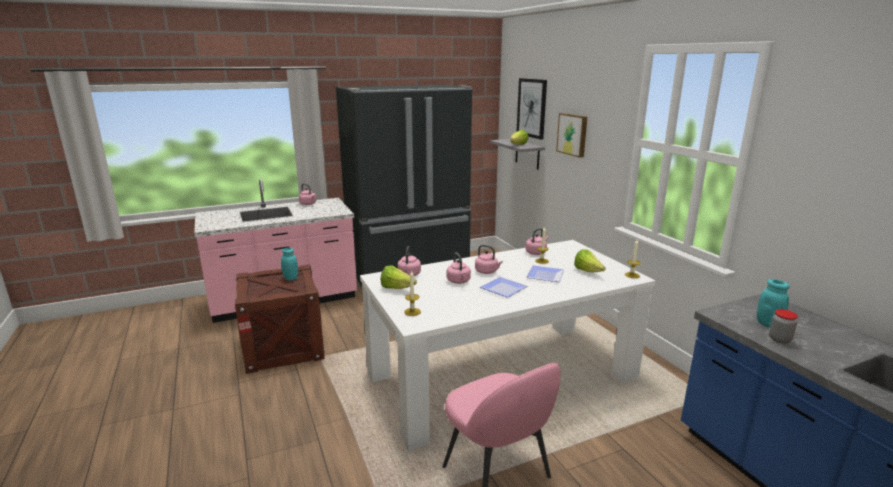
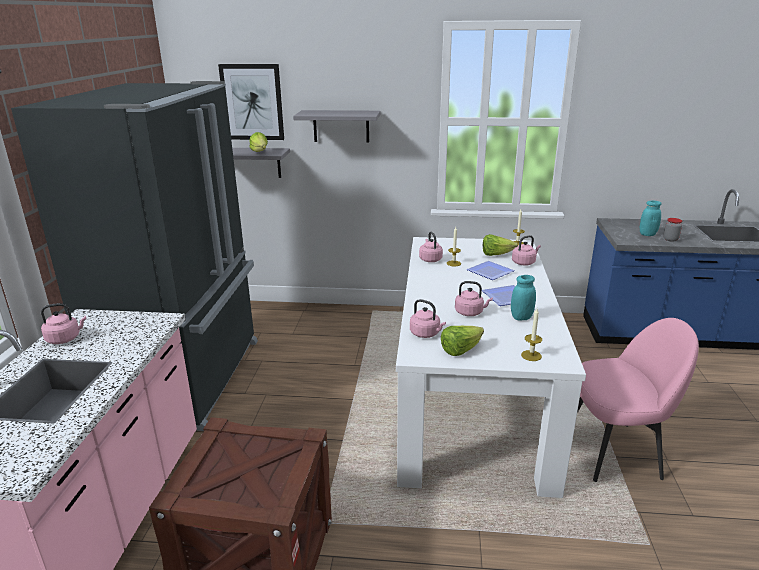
camera: 60 degrees left, 5 degrees up
turquoise jar [281,248,298,280] -> turquoise jar moved to [511,275,536,321]
pink kettle [475,245,503,274] -> pink kettle moved to [512,235,541,266]
picture [556,113,587,158] -> grey shelf [293,110,381,143]

